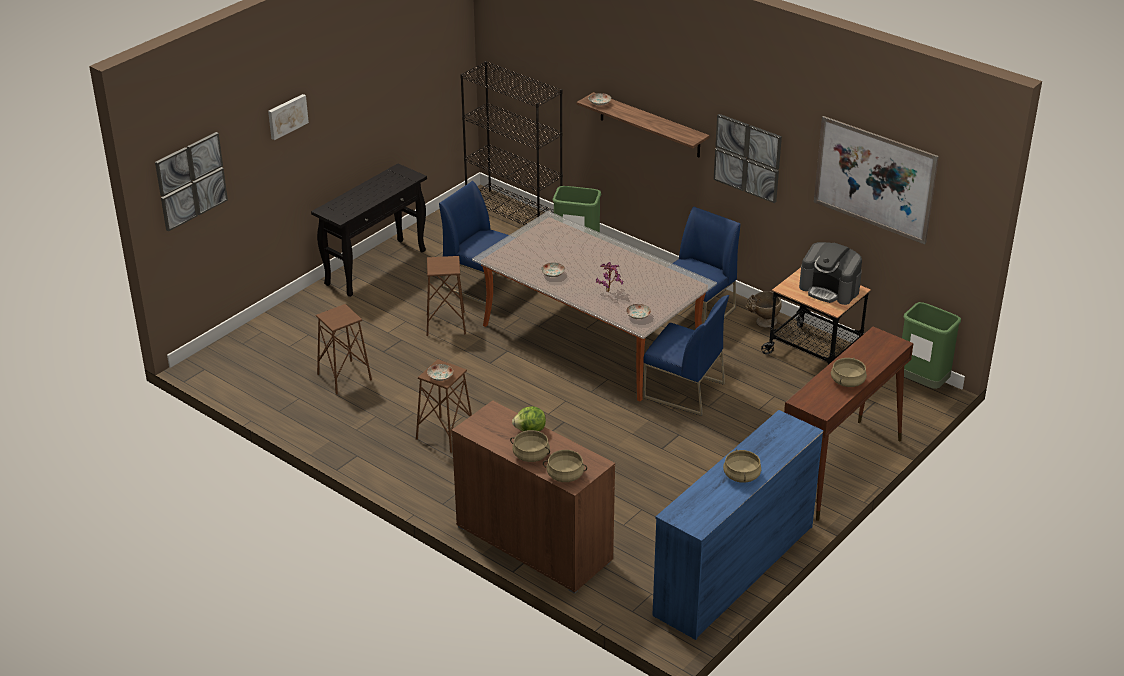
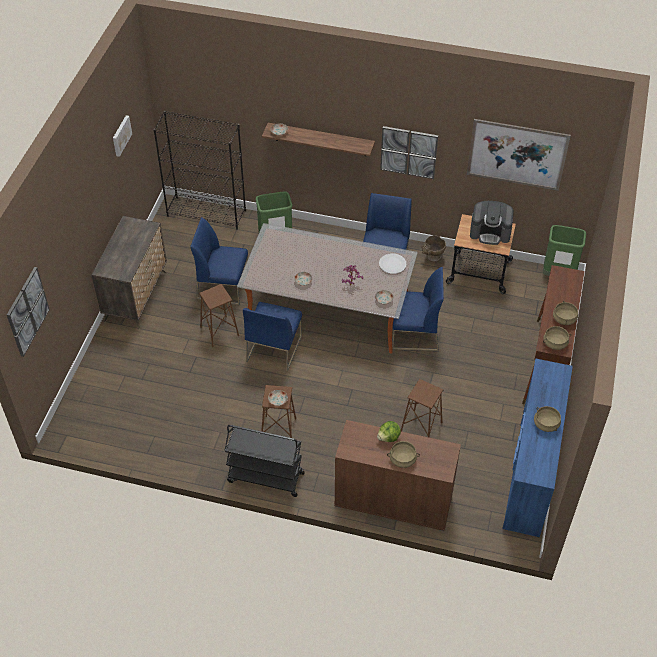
camera: 25 degrees left, 15 degrees up
picture [268,94,309,140] -> picture moved to [113,115,132,157]
black console table [311,163,427,297] -> dresser [91,216,167,329]
brown stool [316,304,372,395] -> brown stool moved to [401,379,443,437]
beige cooking pot [543,450,587,482] -> beige cooking pot moved to [543,326,571,350]
none -> black cart [224,425,305,497]
none -> blue chair [243,302,302,372]
none -> white plate [379,253,406,274]

